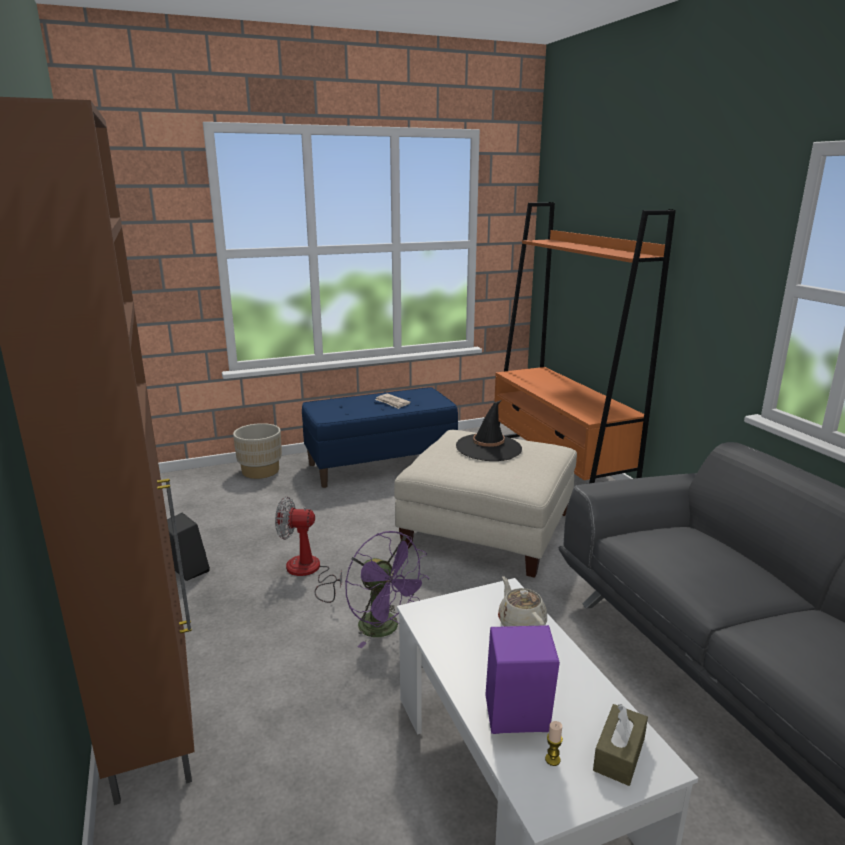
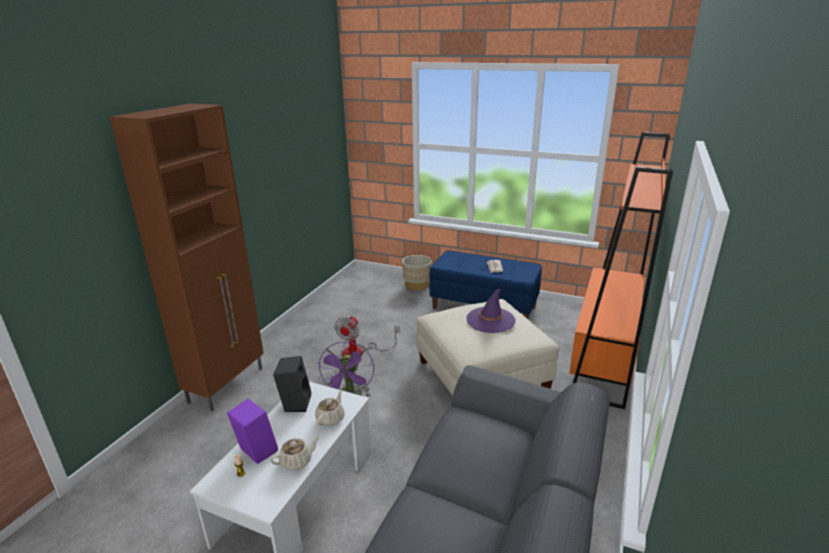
camera: 45 degrees right, 5 degrees up
black speaker [167,512,210,581] -> black speaker moved to [273,356,312,412]
fan [275,497,342,603] -> fan turned 120 degrees counterclockwise [334,316,400,356]
black hat [456,400,522,461] -> purple hat [467,289,516,333]
brown tissue box [593,704,648,786] -> none
none -> beige teapot [270,436,320,470]

